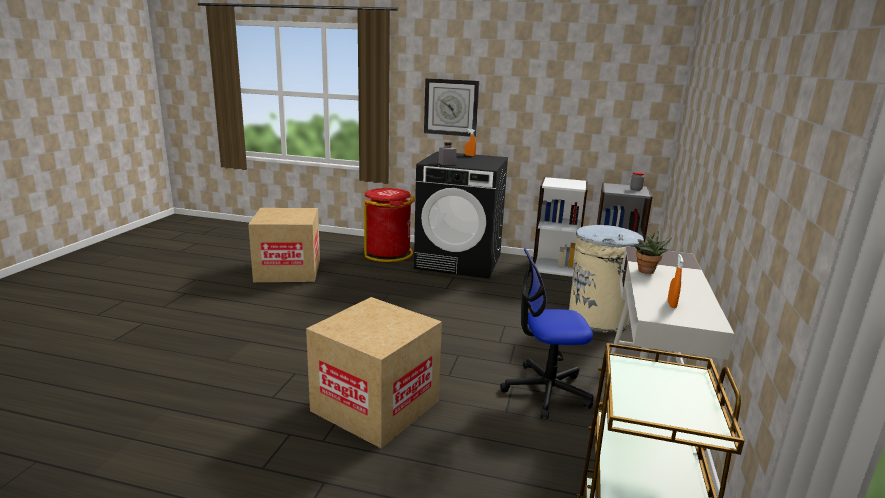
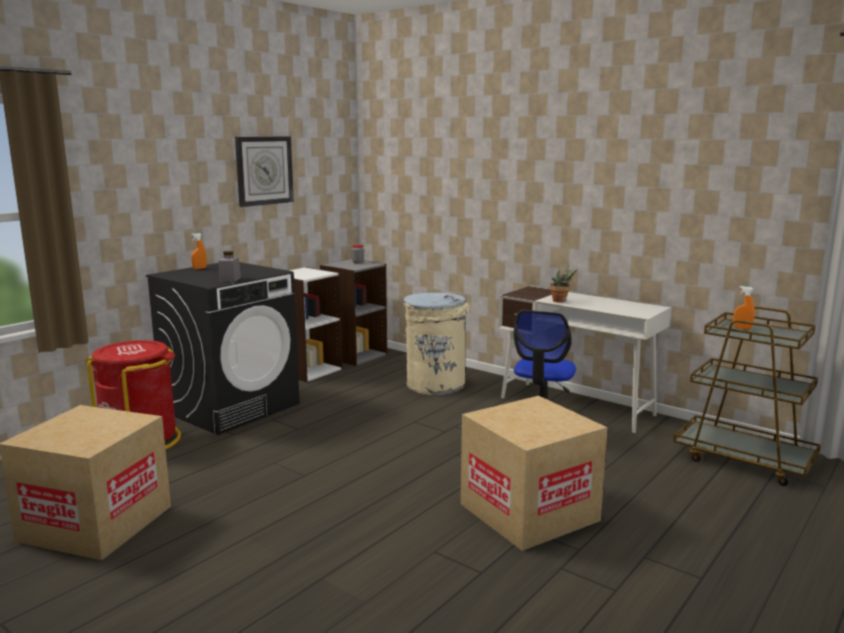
camera: 65 degrees left, 5 degrees down
wall clock [424,78,479,137] -> wall clock moved to [235,136,294,207]
orange spray bottle [668,254,683,308] -> orange spray bottle moved to [733,286,755,330]

